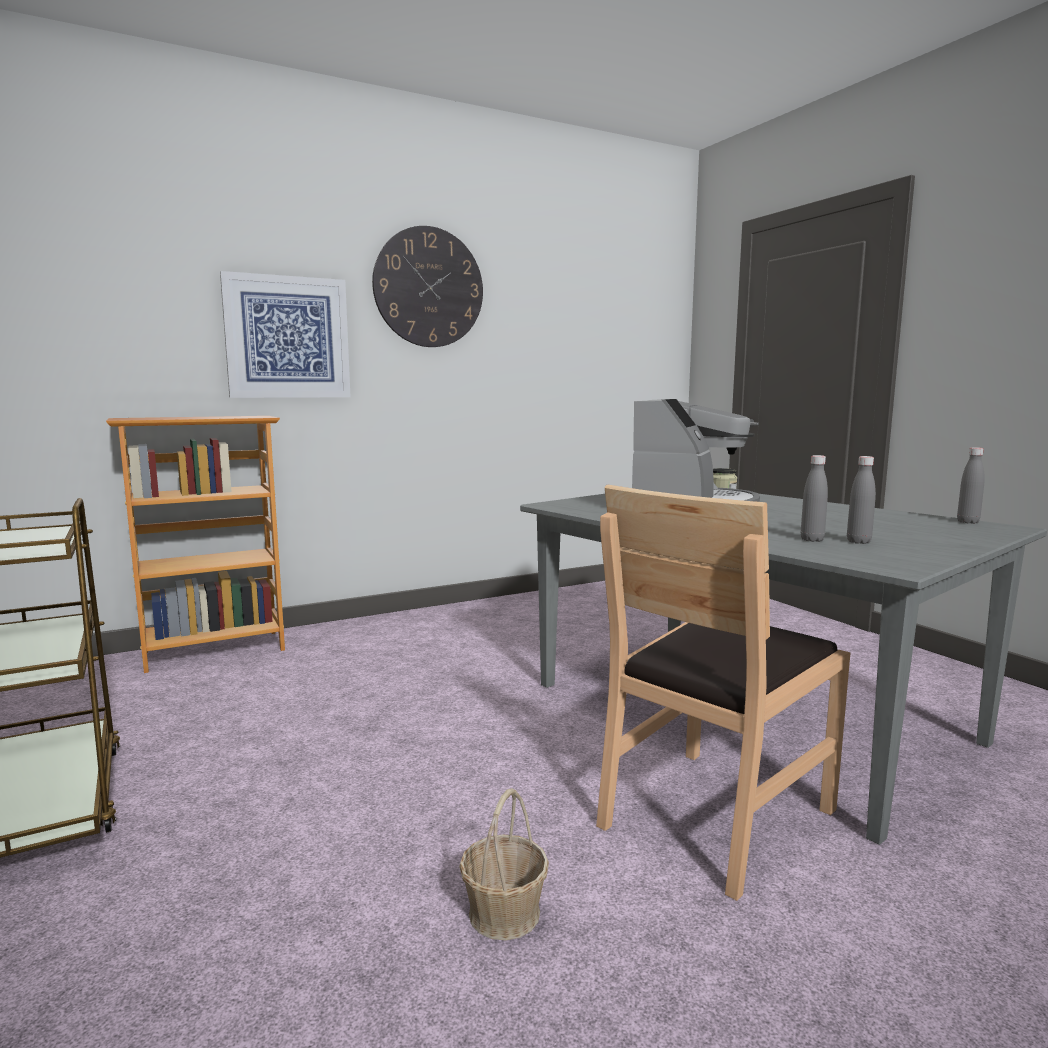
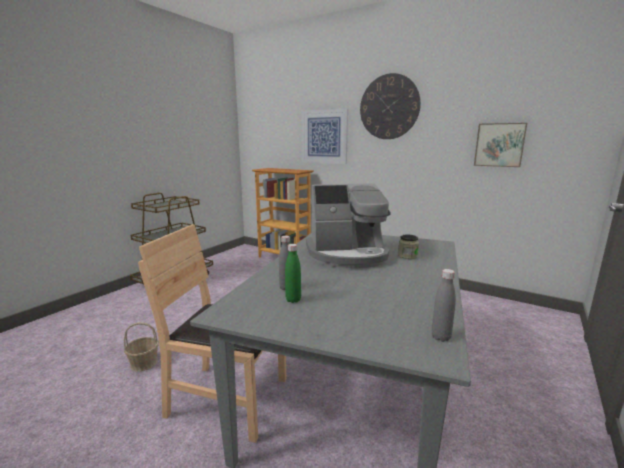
camera: 60 degrees right, 5 degrees up
grey bottle [847,456,876,544] -> green bottle [285,244,301,303]
none -> picture [474,123,527,167]

